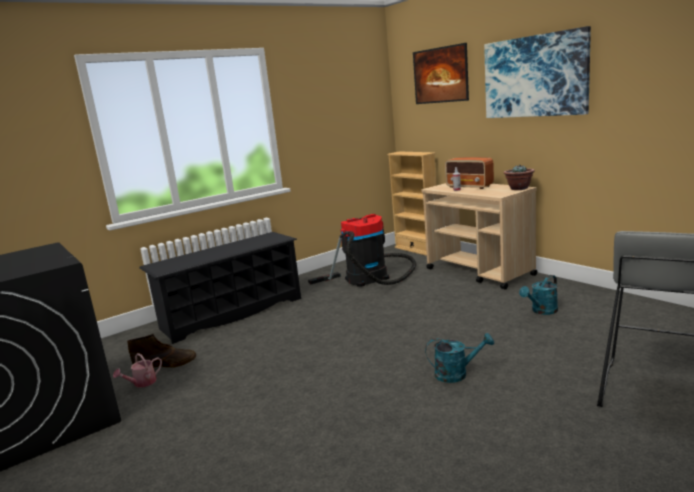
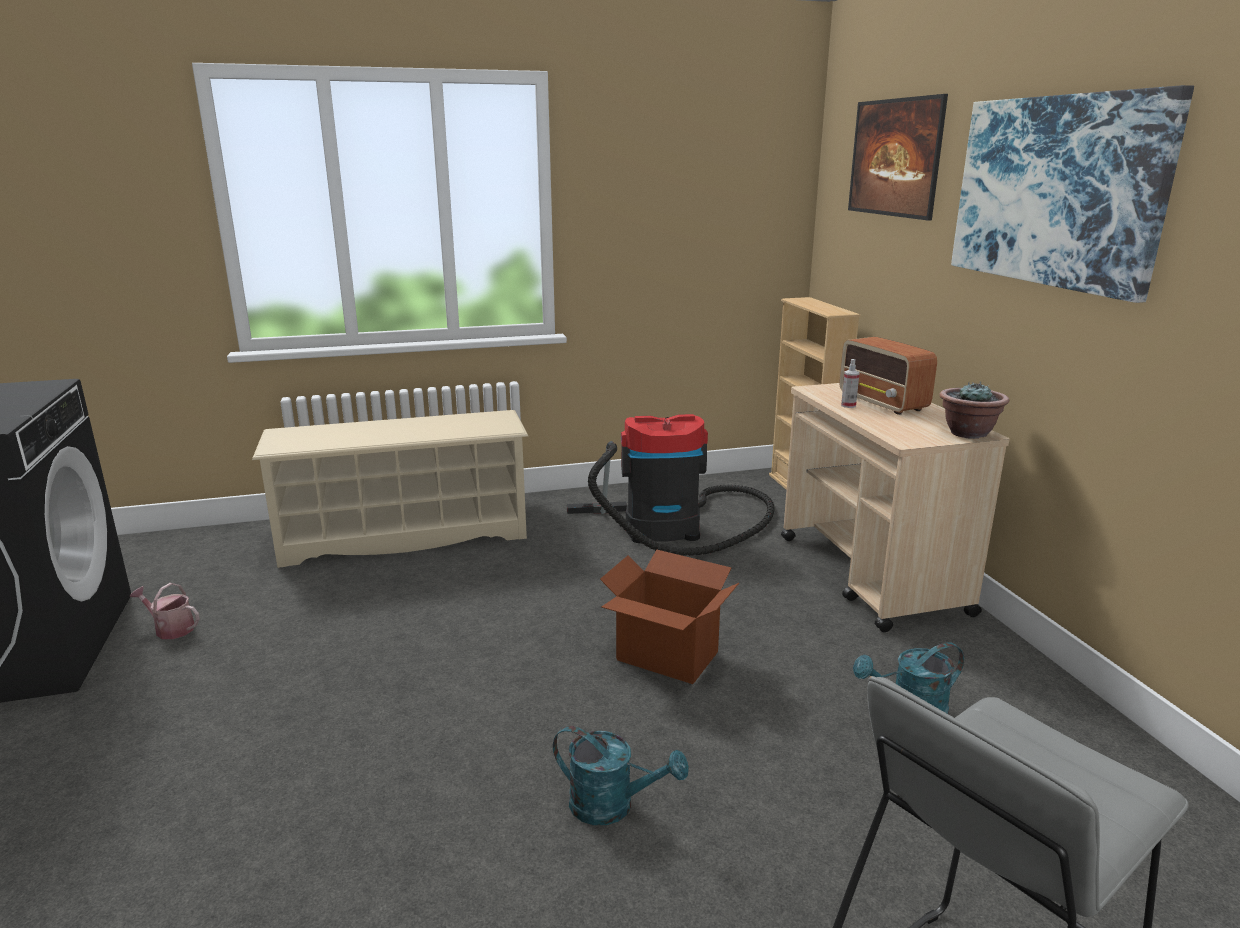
camera: 20 degrees right, 5 degrees up
watering can [113,353,162,388] -> watering can turned 45 degrees clockwise [130,583,200,639]
brown boot [127,333,196,368] -> none
black shoe rack [139,232,301,344] -> beige shoe rack [252,410,528,568]
none -> cardboard box [600,550,739,684]

